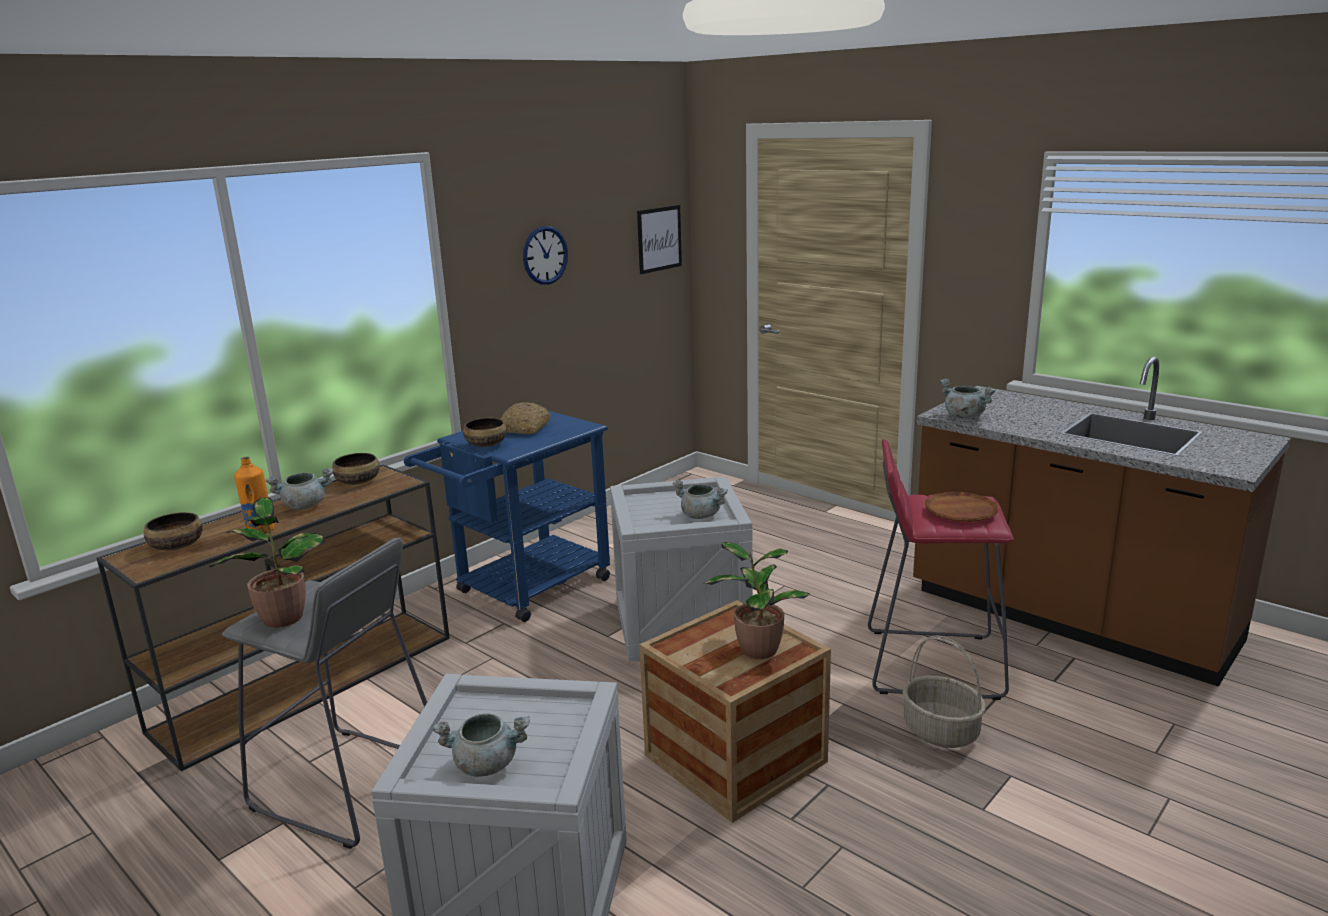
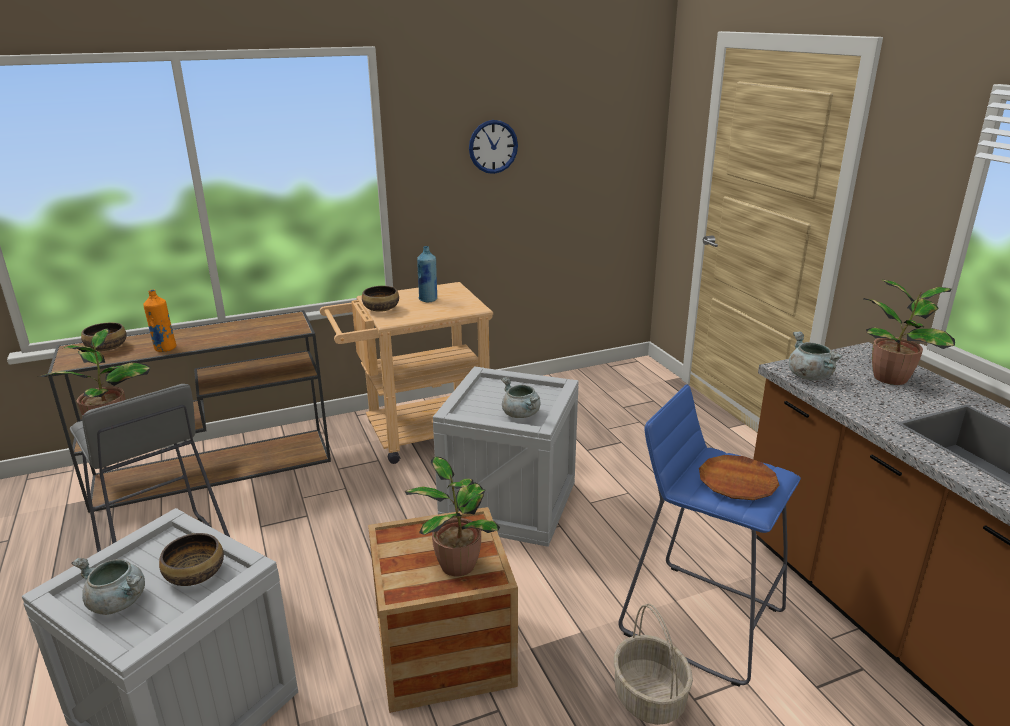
camera: 25 degrees right, 5 degrees up
grey cooking pot [266,468,333,510] -> none
bowl [332,453,380,485] -> bowl moved to [159,533,224,586]
blue cart [404,411,610,622] -> beige cart [320,282,493,464]
bread [501,402,550,434] -> blue bottle [417,246,437,302]
picture [637,205,682,274] -> none
red stool [868,439,1014,700] -> blue stool [619,384,801,687]
none -> potted plant [863,279,955,385]

